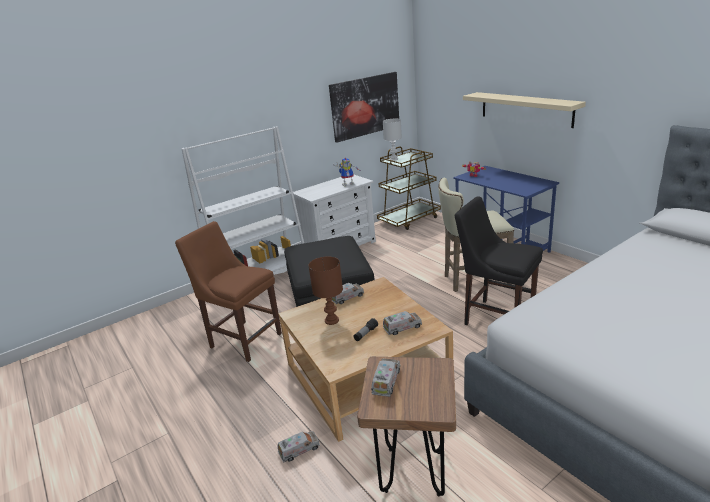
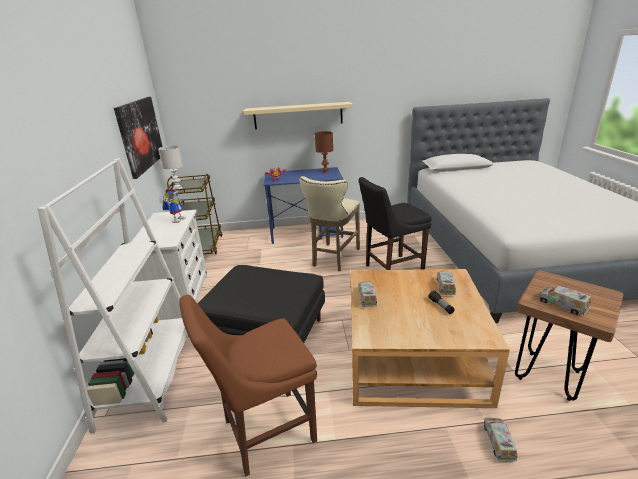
camera: 60 degrees left, 0 degrees up
brown table lamp [308,257,343,325] -> brown table lamp moved to [315,131,333,173]

